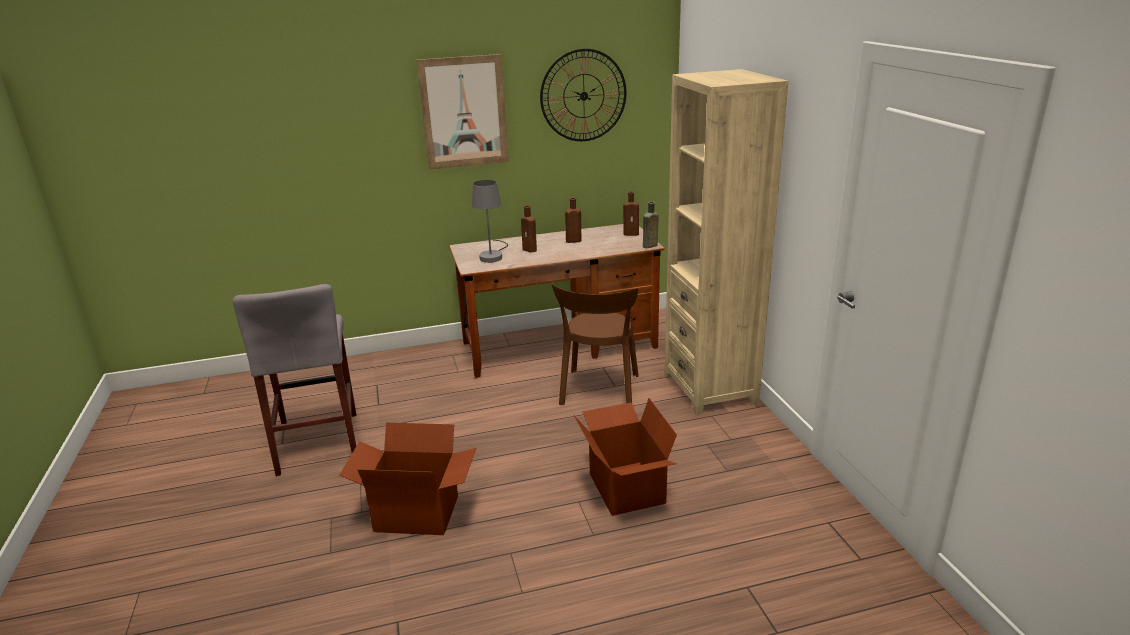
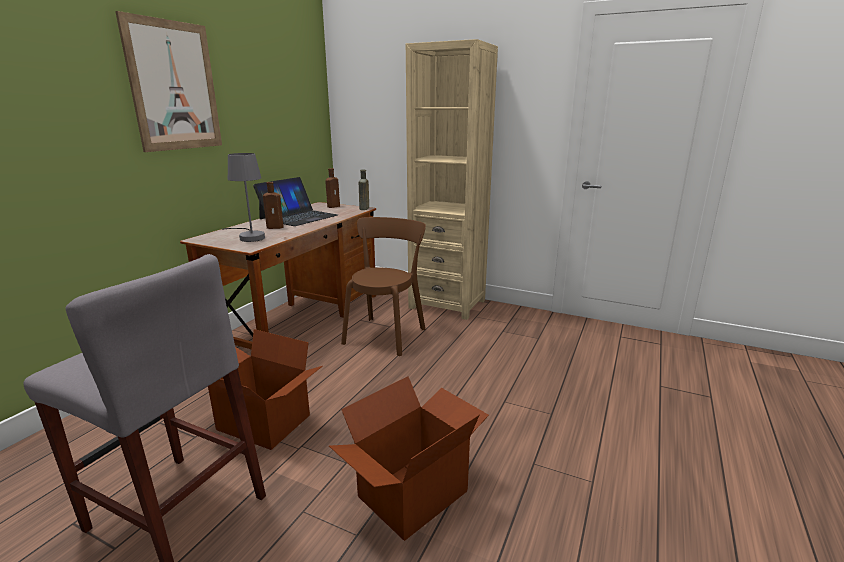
camera: 50 degrees left, 5 degrees down
wall clock [540,49,627,141] -> none
brown chair [552,284,639,405] -> brown chair turned 120 degrees counterclockwise [341,217,426,356]
brown bottle [565,198,582,243] -> laptop [253,177,338,226]
cardboard box [573,398,677,516] -> cardboard box moved to [208,329,323,450]

